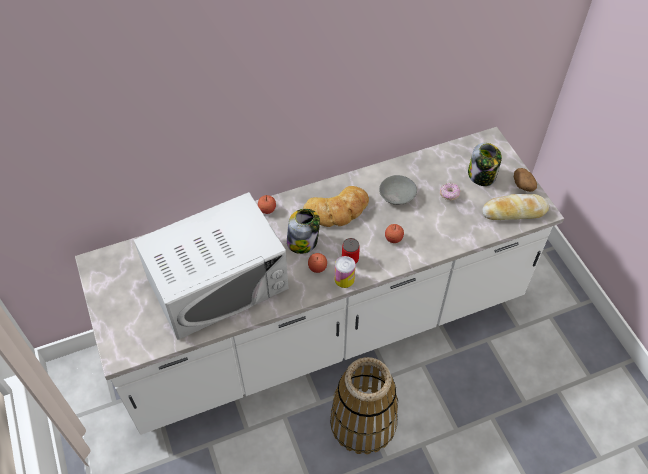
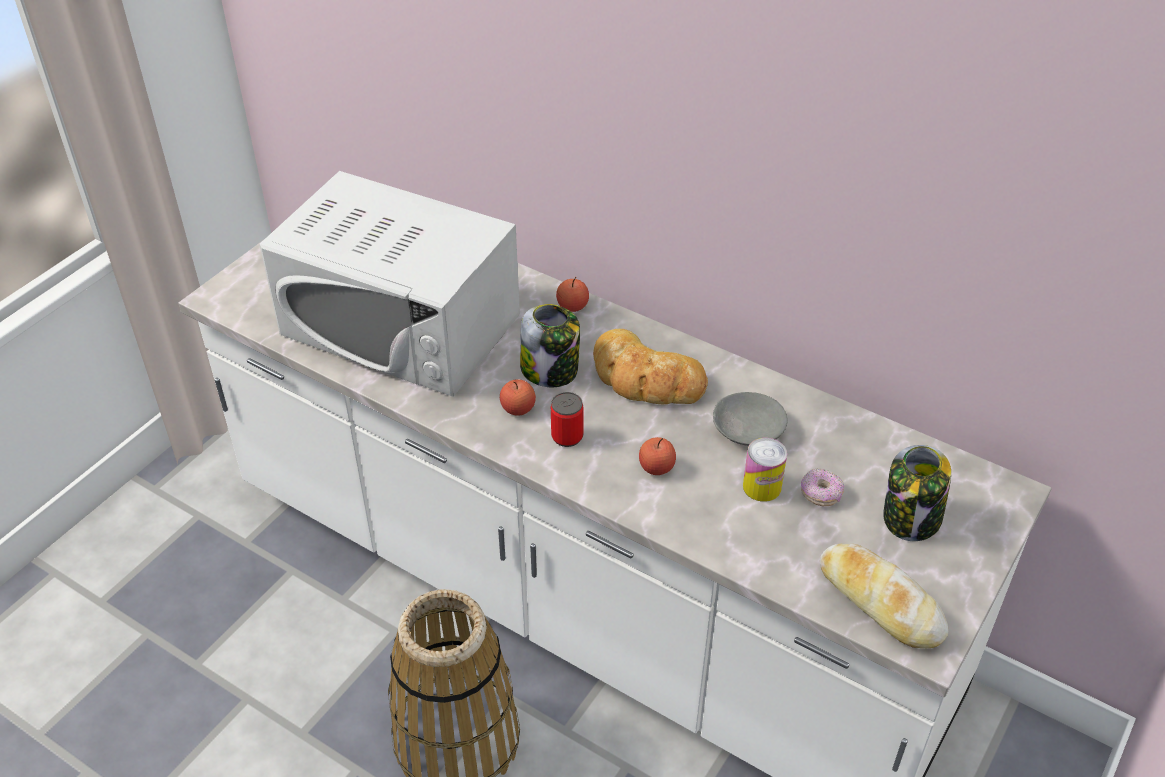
camera: 55 degrees right, 10 degrees down
can [335,256,355,288] -> can moved to [743,438,787,502]
potato [514,168,537,192] -> none

